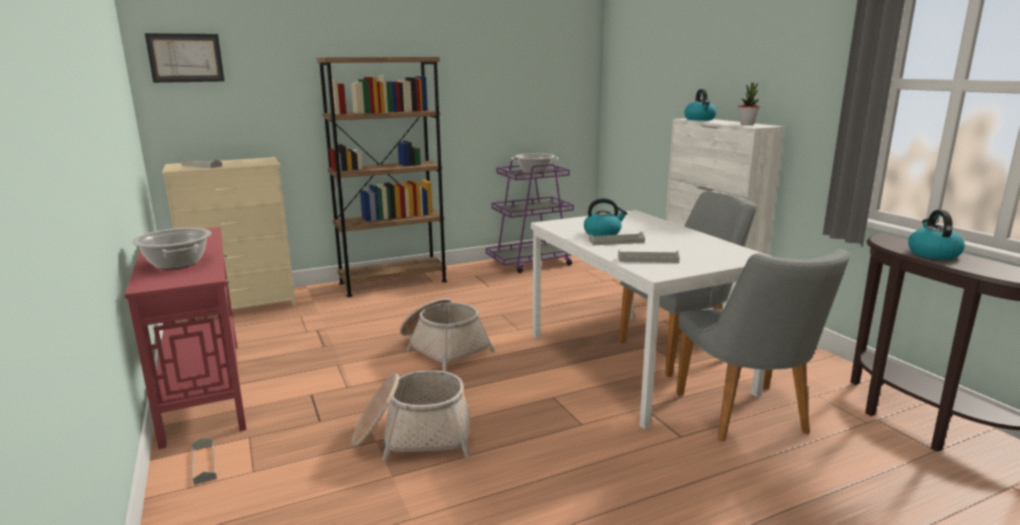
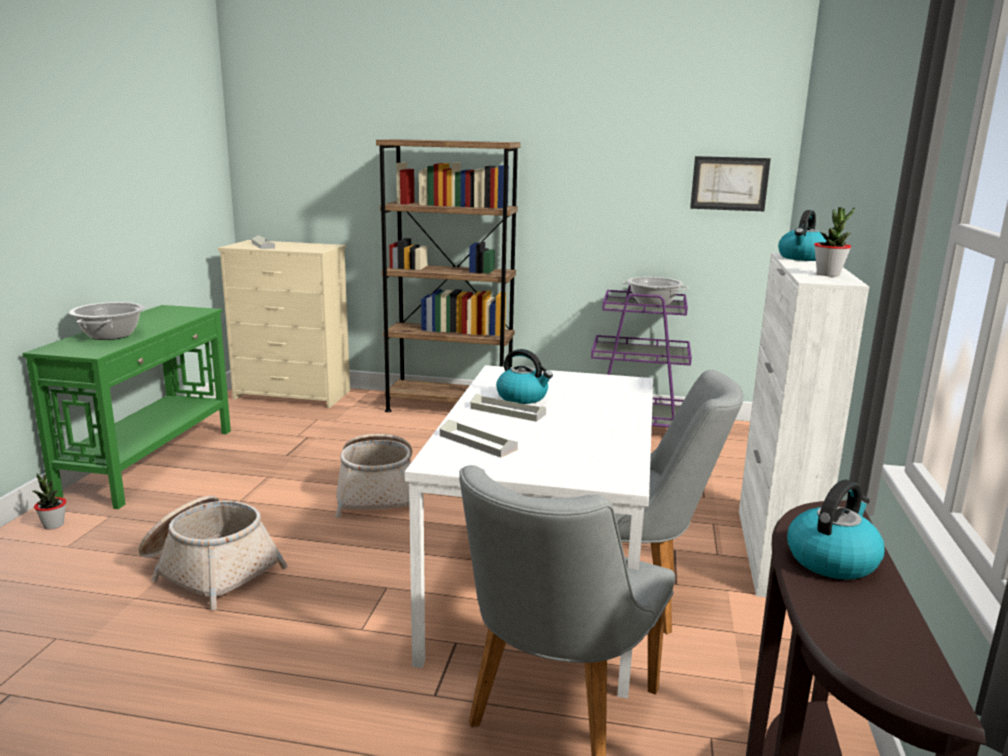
camera: 35 degrees right, 0 degrees up
red console table [124,227,246,449] -> green console table [22,305,231,509]
picture [145,33,225,83] -> picture moved to [690,156,771,211]
grey tray [192,438,217,485] -> potted plant [33,473,66,530]

